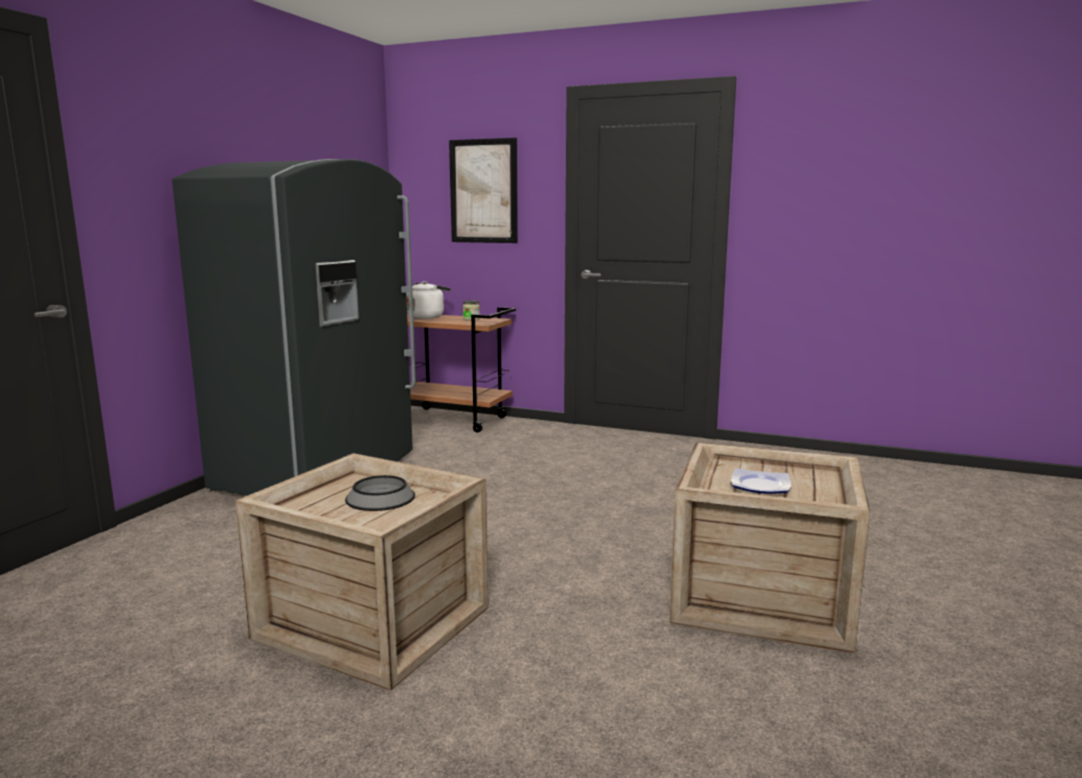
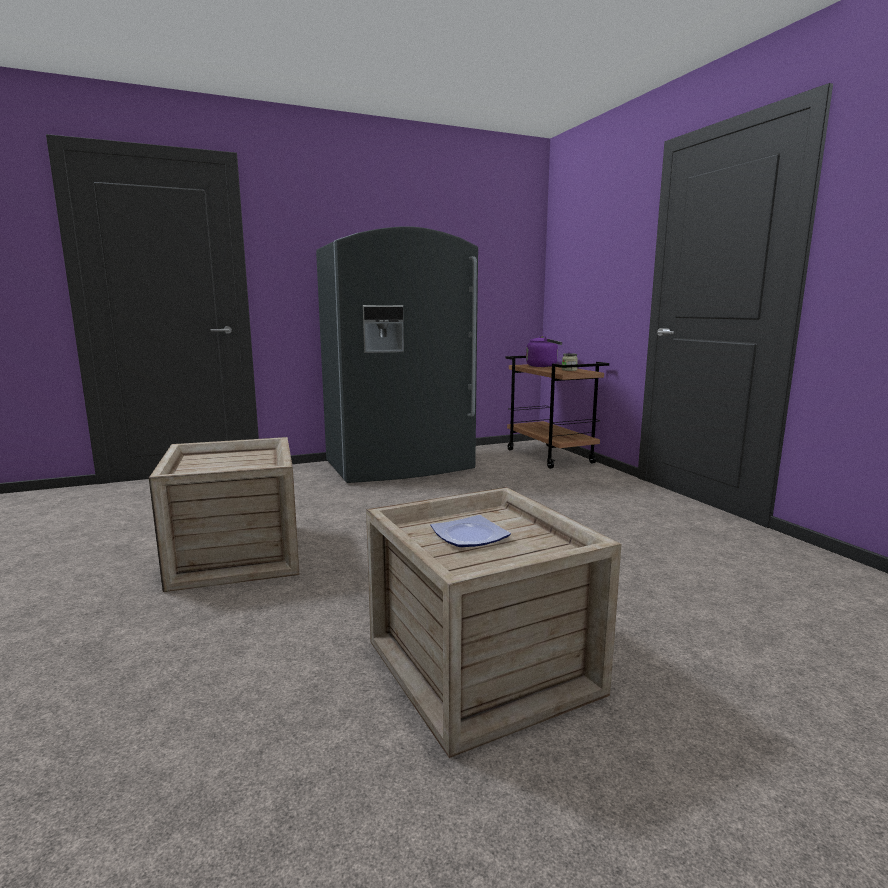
camera: 45 degrees right, 0 degrees up
bowl [345,475,415,511] -> none
white kettle [406,281,450,319] -> purple kettle [526,335,562,367]
picture [449,138,518,243] -> none

